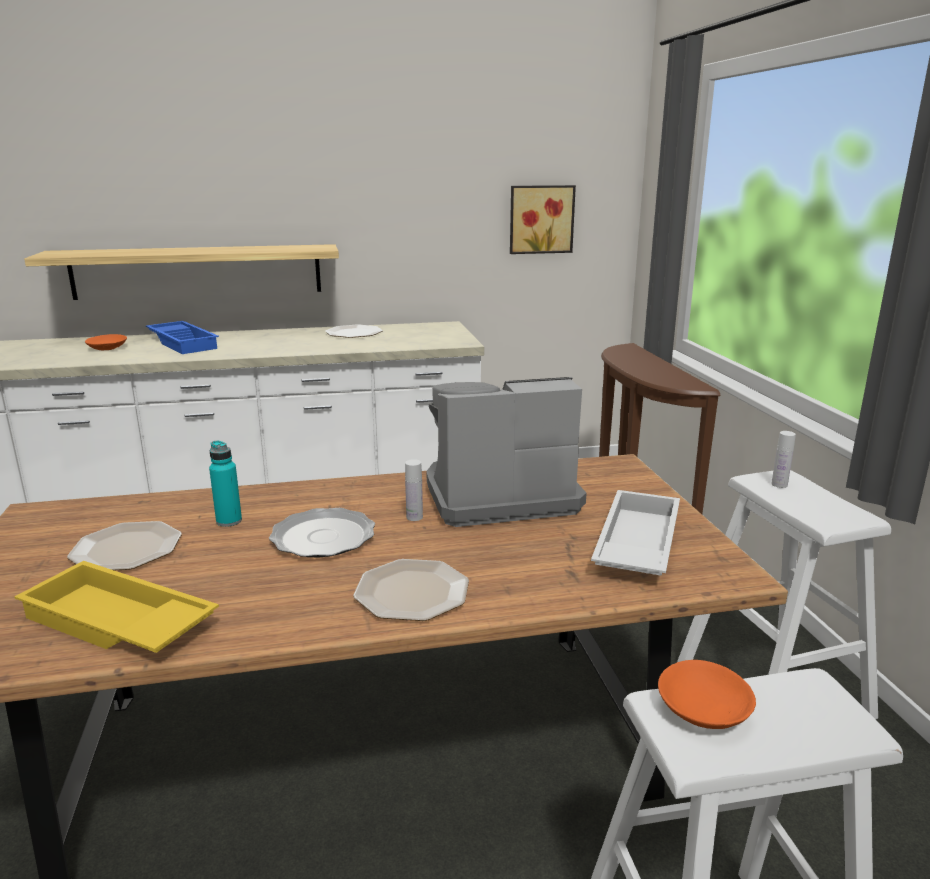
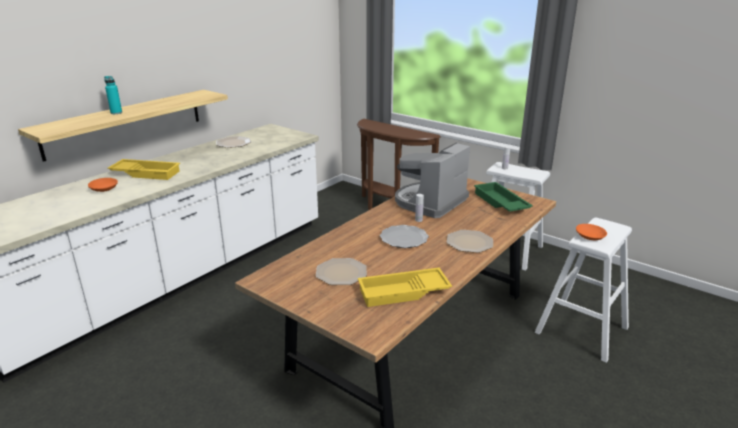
camera: 40 degrees left, 5 degrees up
blue tray [146,321,219,354] -> yellow tray [107,159,180,180]
turquoise bottle [209,441,242,527] -> turquoise bottle moved to [104,76,122,114]
picture [510,185,576,254] -> none
white tray [591,490,680,576] -> green tray [474,182,533,212]

